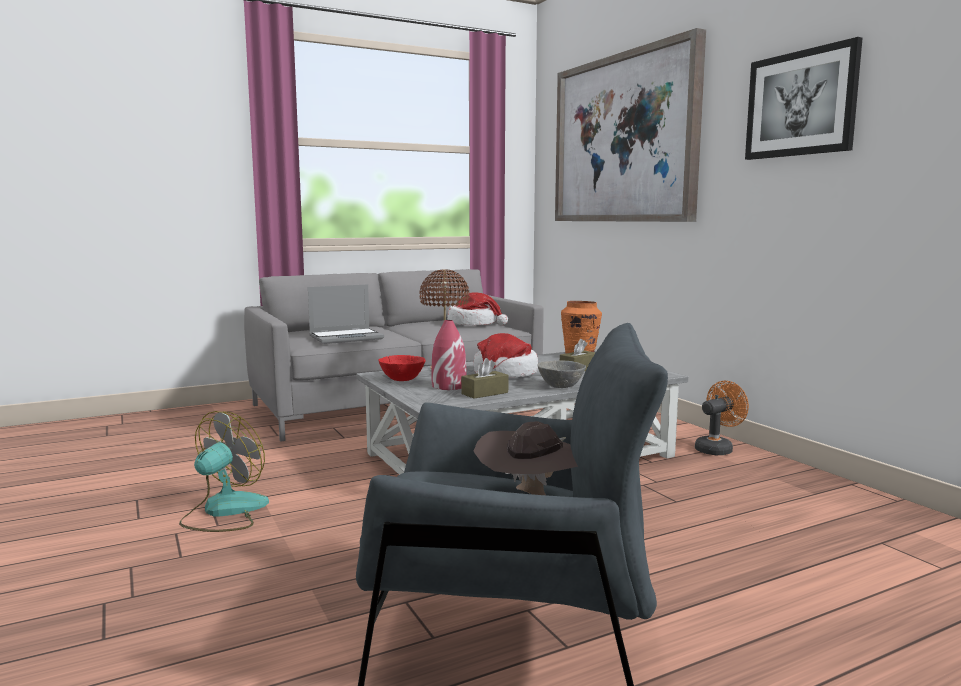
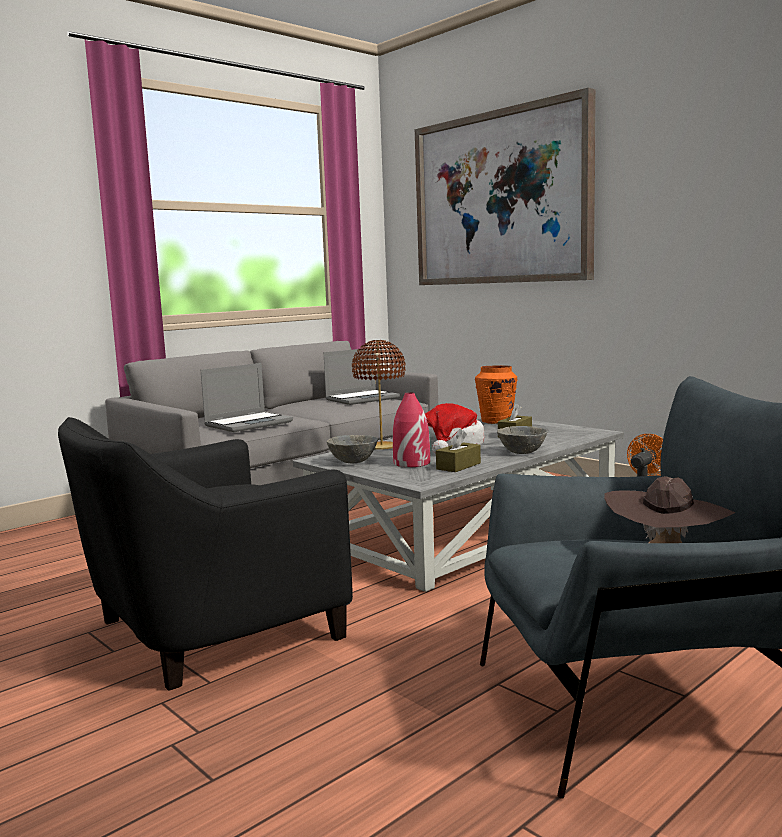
camera: 15 degrees left, 0 degrees up
fan [179,411,269,532] -> black armchair [58,417,353,691]
red bowl [379,355,426,381] -> grey bowl [326,435,378,463]
hat [447,292,508,325] -> laptop [324,348,400,405]
picture [745,37,862,160] -> none

